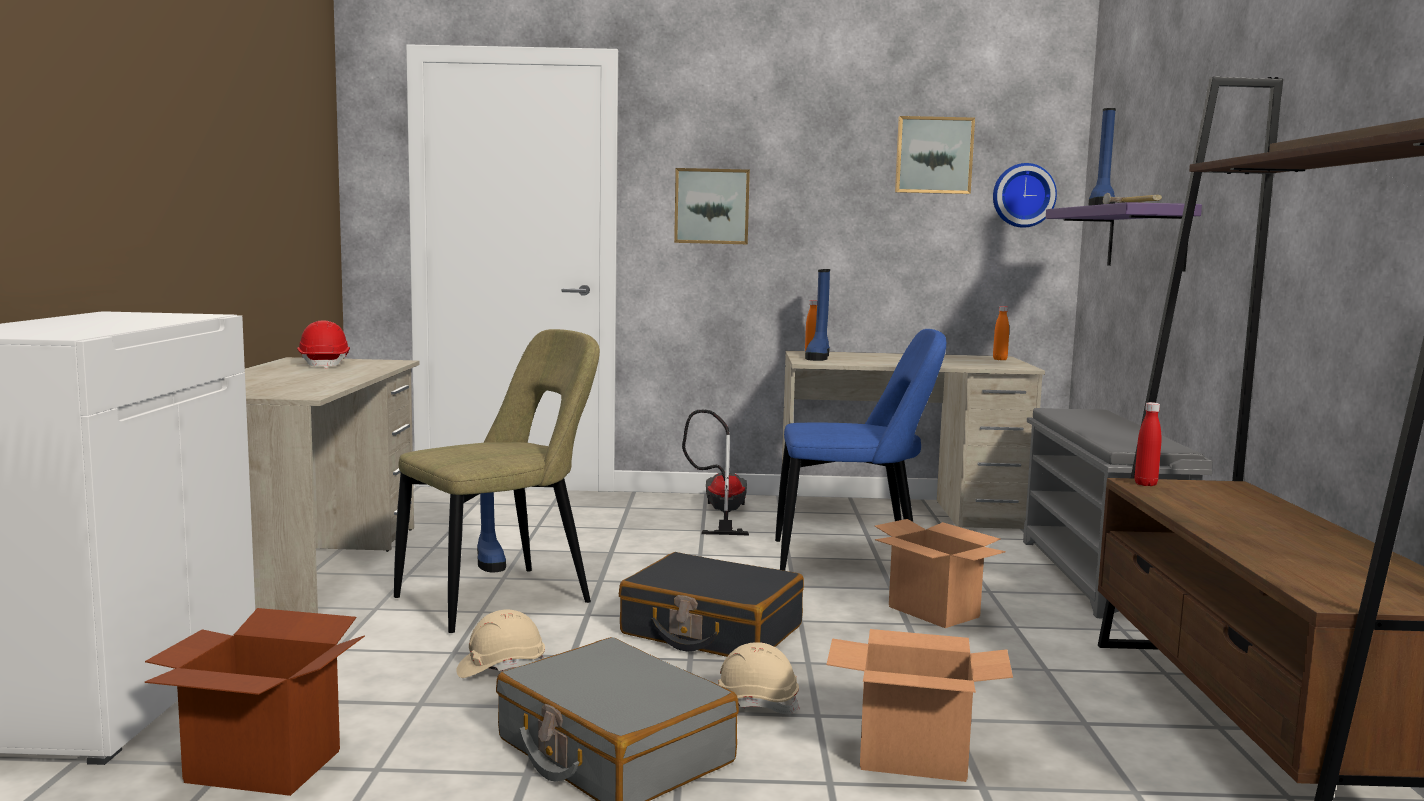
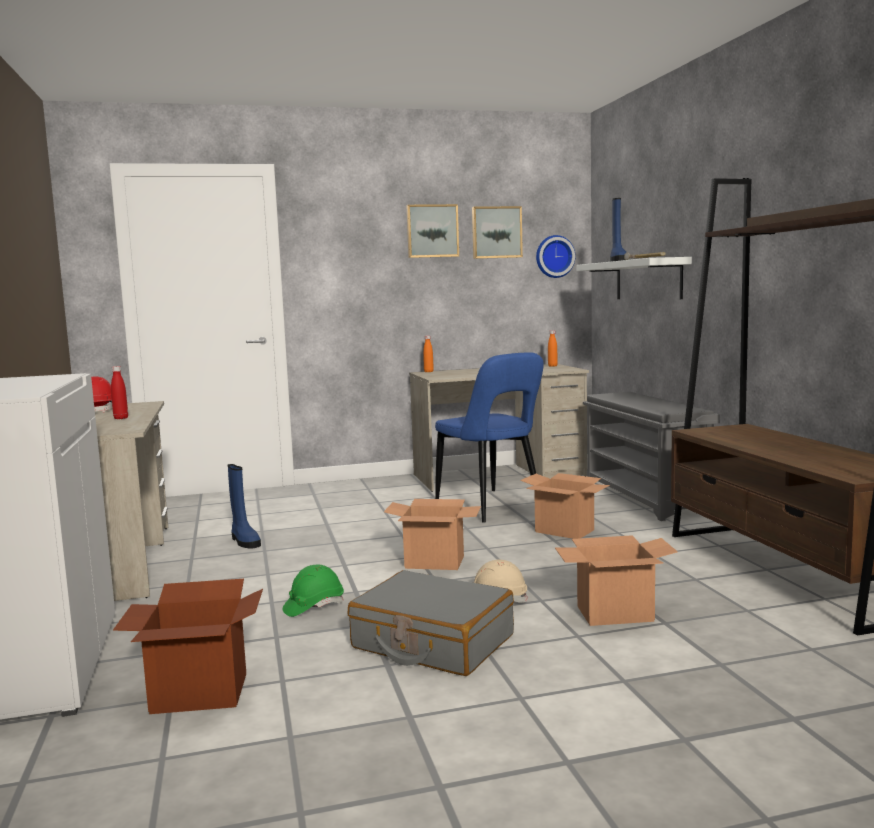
camera: 15 degrees left, 0 degrees up
beige chair [394,329,600,633] -> none
beige hard hat [456,610,545,678] -> green hard hat [283,564,344,617]
black suitcase [619,552,804,657] -> cardboard box [384,499,481,570]
picture [674,168,750,244] -> picture moved to [406,204,459,258]
vacuum cleaner [682,409,749,536] -> none
blue chair [775,329,946,571] -> blue chair turned 75 degrees clockwise [435,352,543,523]
blue boot [805,269,830,361] -> none
purple shelf [1046,202,1202,271] -> white shelf [576,257,692,299]
red bottle [1135,402,1161,486] -> red bottle moved to [111,366,128,419]

